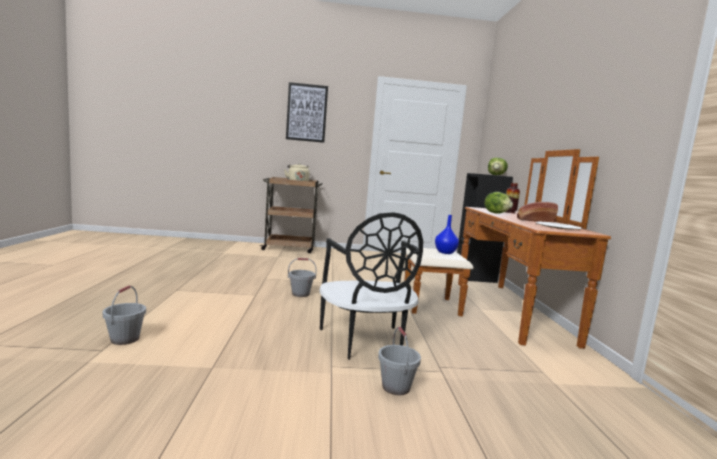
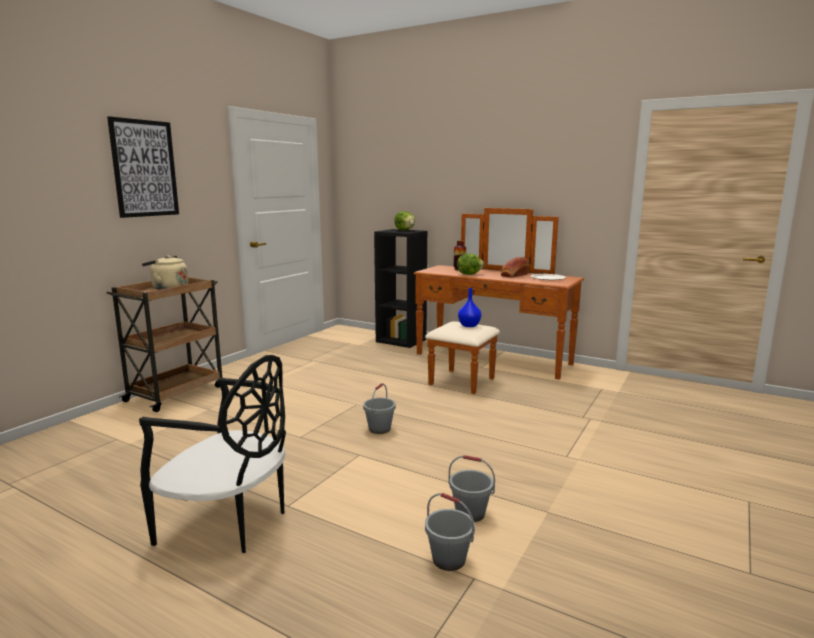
camera: 55 degrees left, 5 degrees up
black chair [320,212,423,360] -> black chair moved to [139,355,286,553]
grey bucket [378,327,421,395] -> grey bucket moved to [448,455,495,522]

